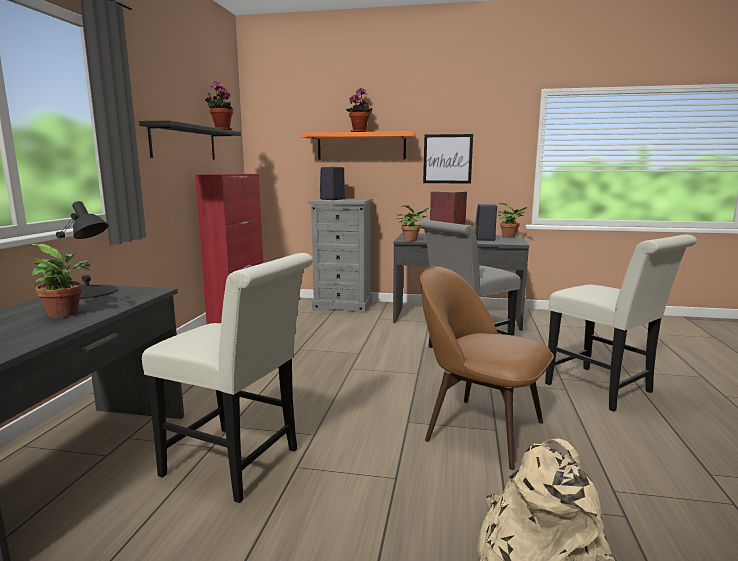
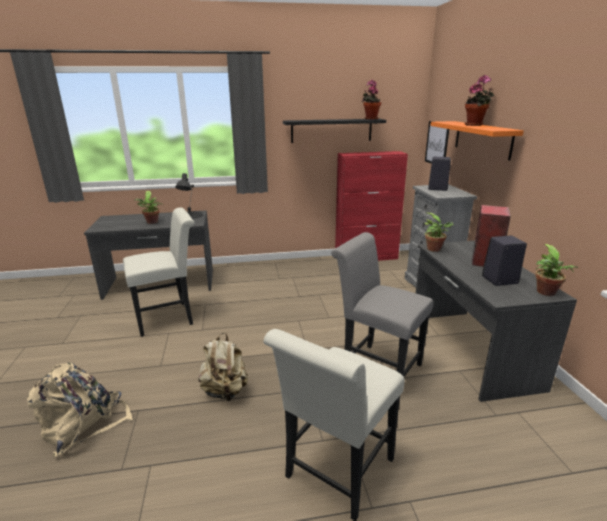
camera: 70 degrees right, 10 degrees up
white chair [142,253,313,503] -> white chair turned 120 degrees counterclockwise [123,207,195,337]
brown chair [420,266,554,470] -> beige backpack [198,333,248,401]
picture [423,134,473,184] -> picture moved to [425,121,449,164]

